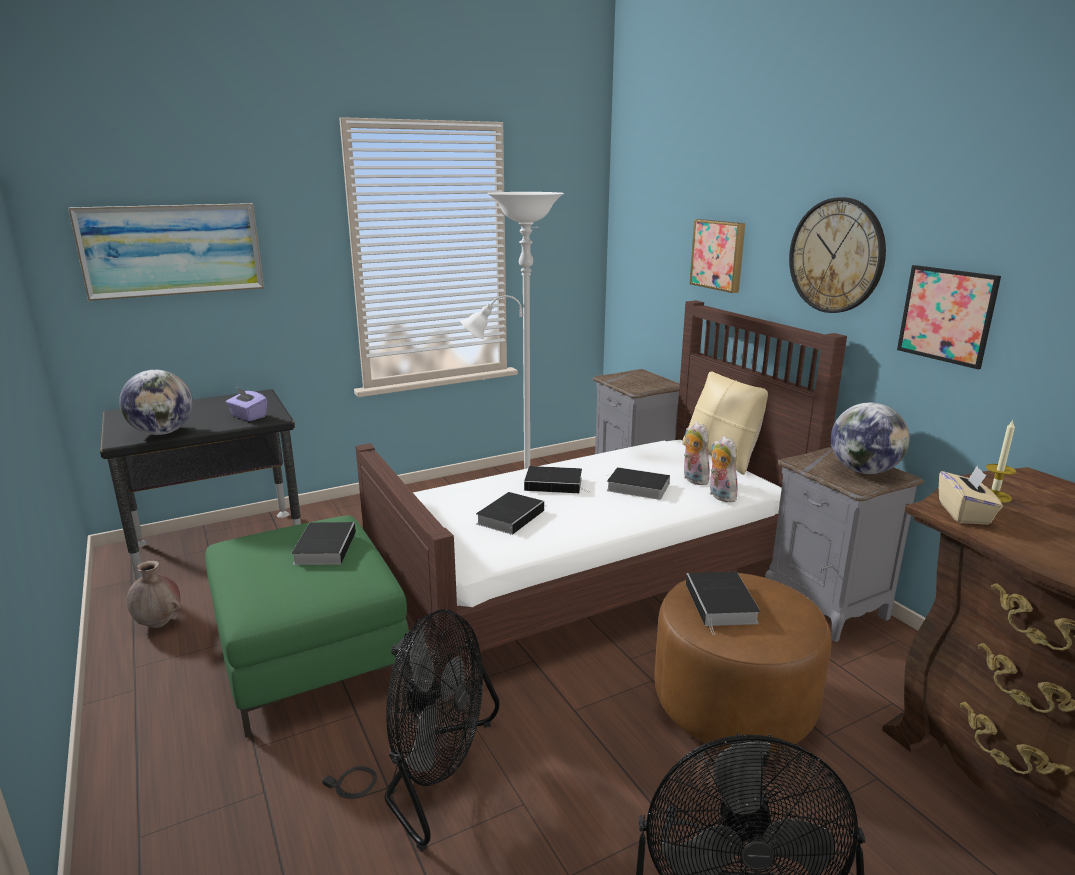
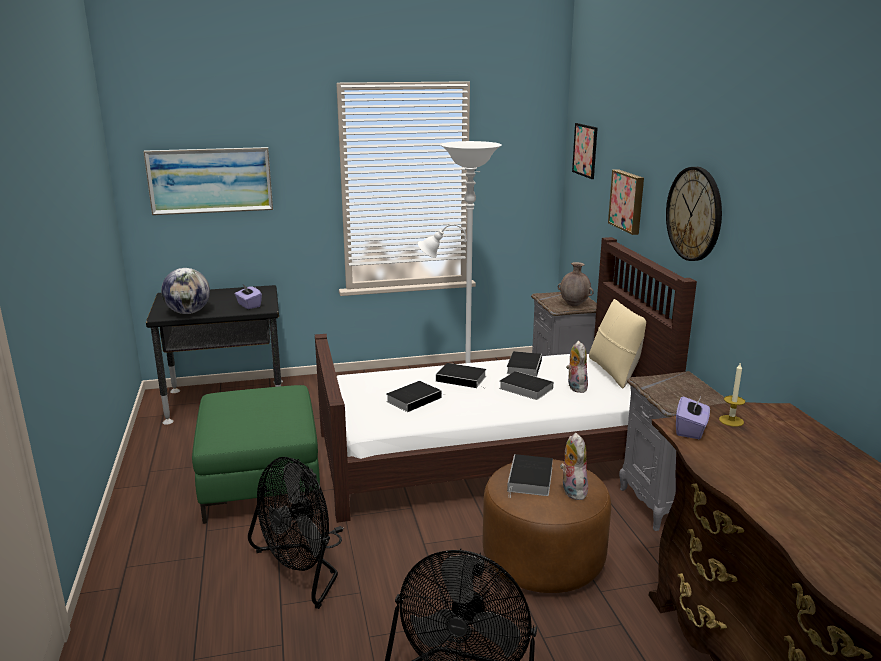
camera: 15 degrees right, 0 degrees up
brown vase [126,561,181,628] -> brown vase moved to [558,262,594,307]
book [292,522,356,565] -> book moved to [507,351,542,377]
black fan [322,609,500,852] -> black fan turned 105 degrees clockwise [248,457,344,609]
plush toy [710,436,738,502] -> plush toy moved to [560,433,588,500]
globe [831,402,910,474] -> none
picture [897,265,1001,369] -> picture moved to [572,123,598,179]
beige tissue box [939,466,1003,525] -> purple tissue box [676,395,710,439]

